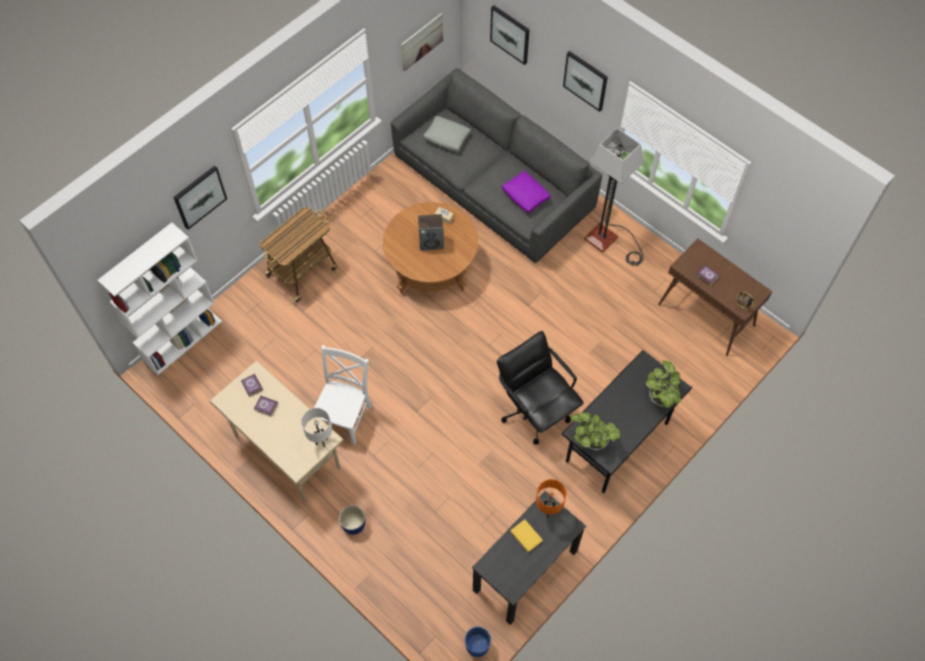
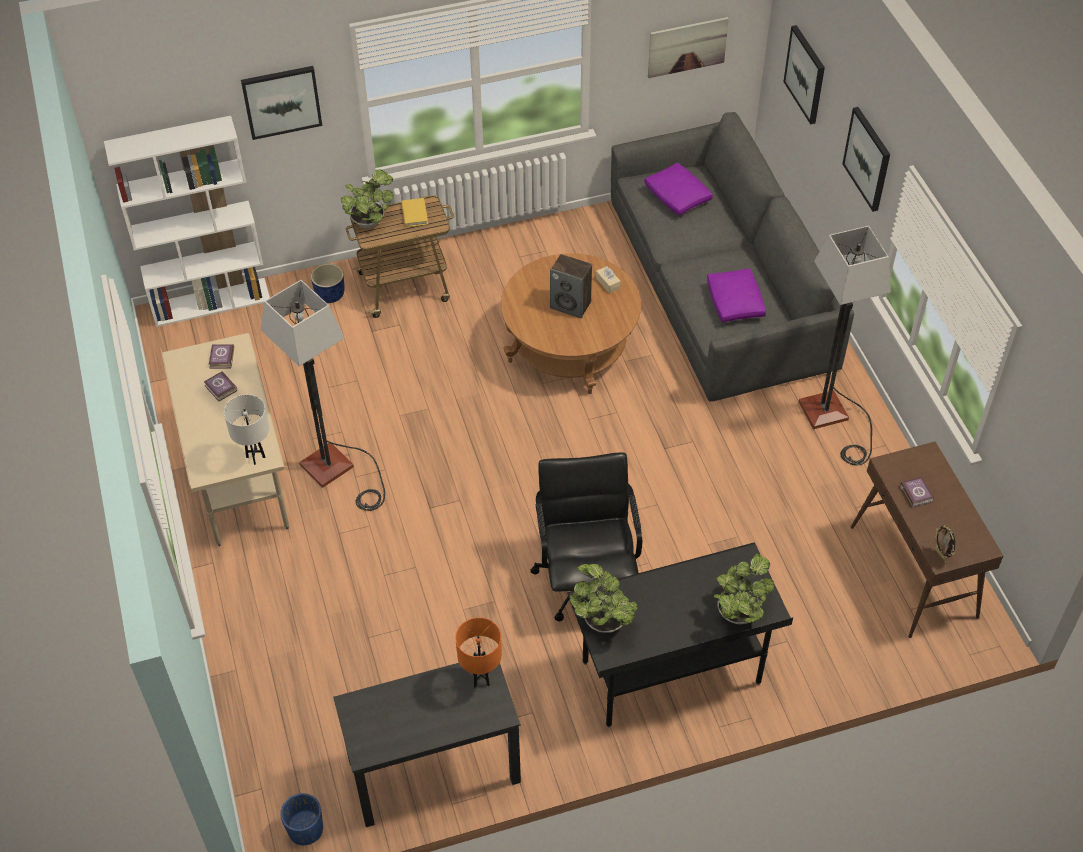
camera: 30 degrees right, 10 degrees down
white chair [314,345,373,445] -> floor lamp [261,280,385,511]
blue planter [339,505,365,535] -> blue planter moved to [311,264,345,303]
grey pillow [423,116,471,152] -> purple pillow [644,163,713,215]
yellow book [510,519,542,552] -> yellow book moved to [401,198,428,227]
none -> potted plant [341,170,394,228]

